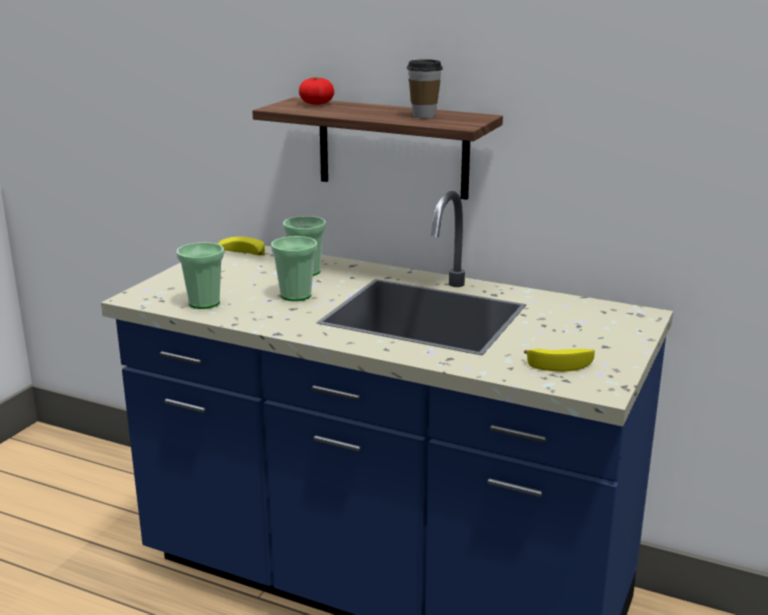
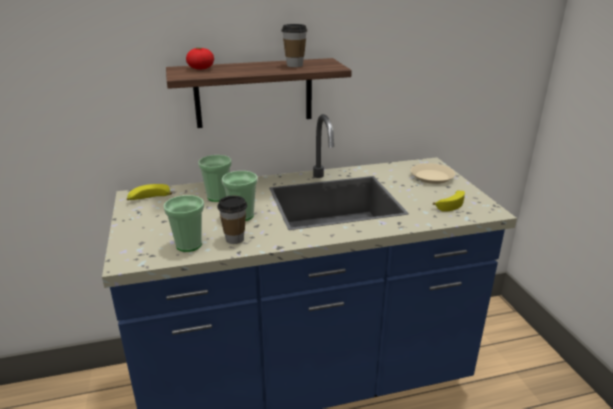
camera: 40 degrees left, 5 degrees up
none -> cup [217,196,247,244]
none -> beige plate [411,163,455,184]

